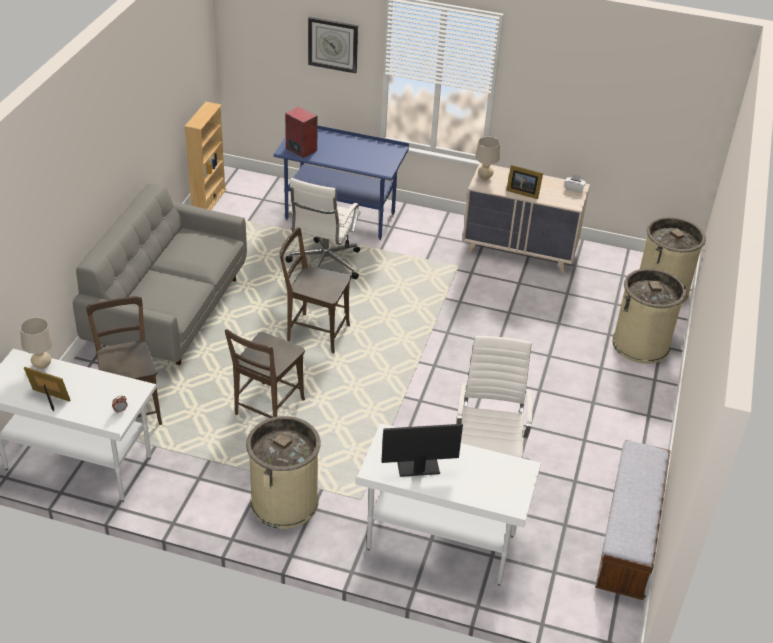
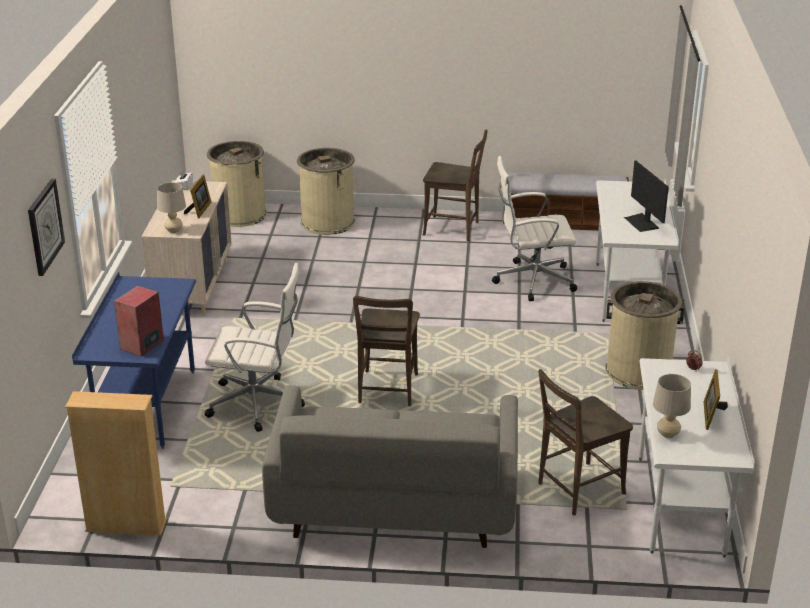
camera: 100 degrees left, 10 degrees down
brown chair [225,329,305,418] -> brown chair moved to [423,130,487,241]

